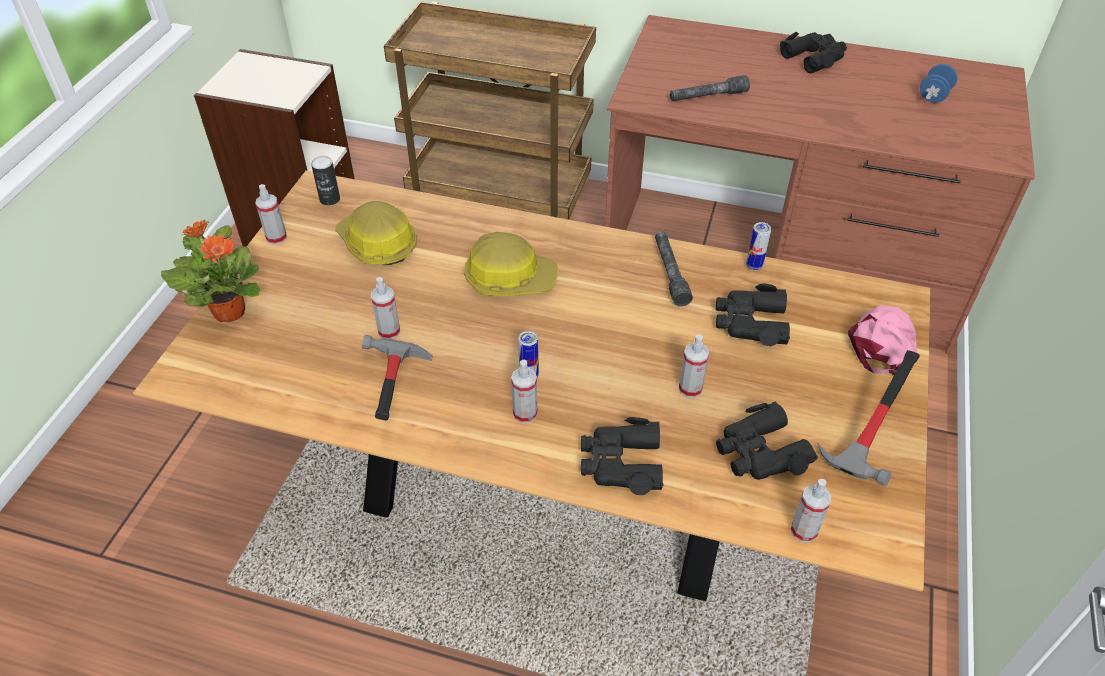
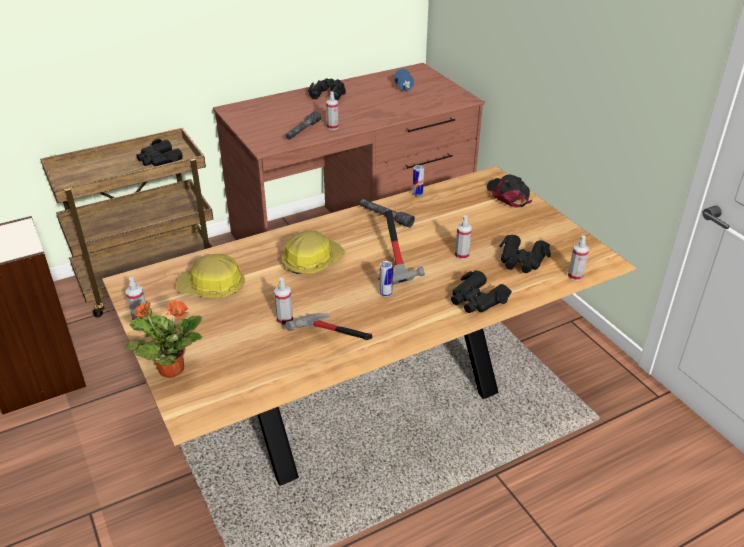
camera: 45 degrees left, 10 degrees down
can [311,156,340,206] -> none
spray bottle [511,360,538,423] -> spray bottle moved to [326,91,339,130]
black binoculars [716,284,790,346] -> black binoculars moved to [136,139,183,166]
hammer [818,350,920,486] -> hammer moved to [378,210,425,284]
pink cap [848,305,917,375] -> black cap [487,174,532,208]

